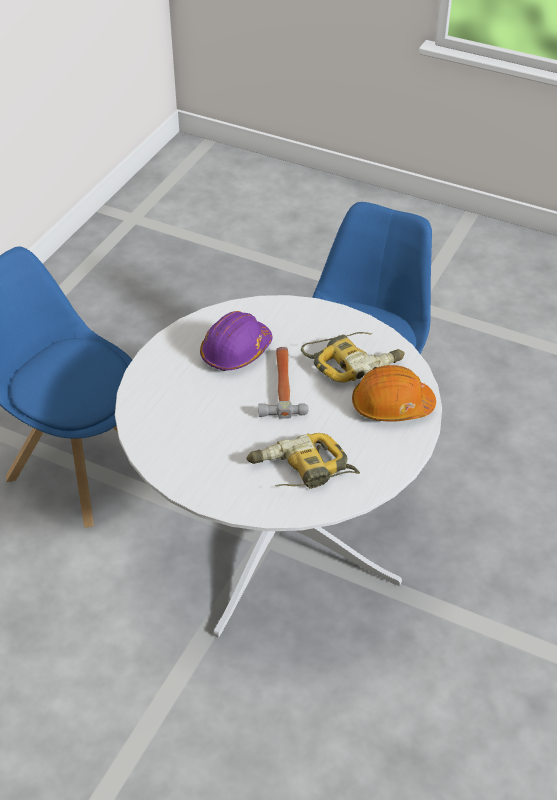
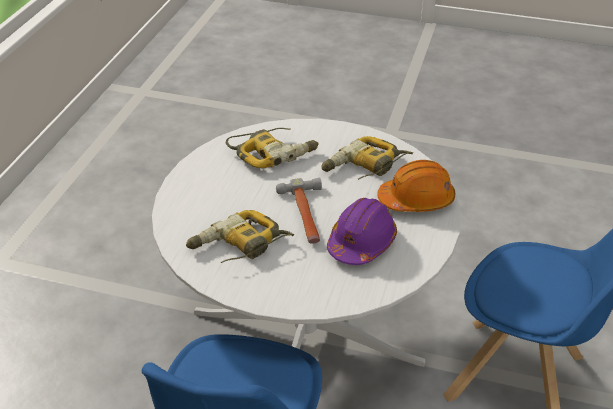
camera: 170 degrees right, 5 degrees down
orange hard hat [352,365,436,422] -> orange hard hat moved to [377,160,455,212]
none -> power drill [321,136,413,180]

